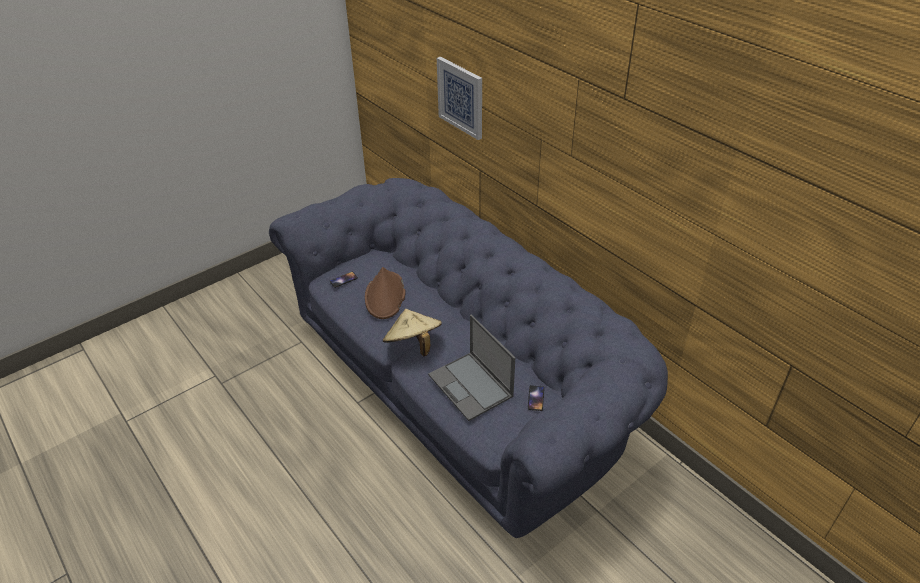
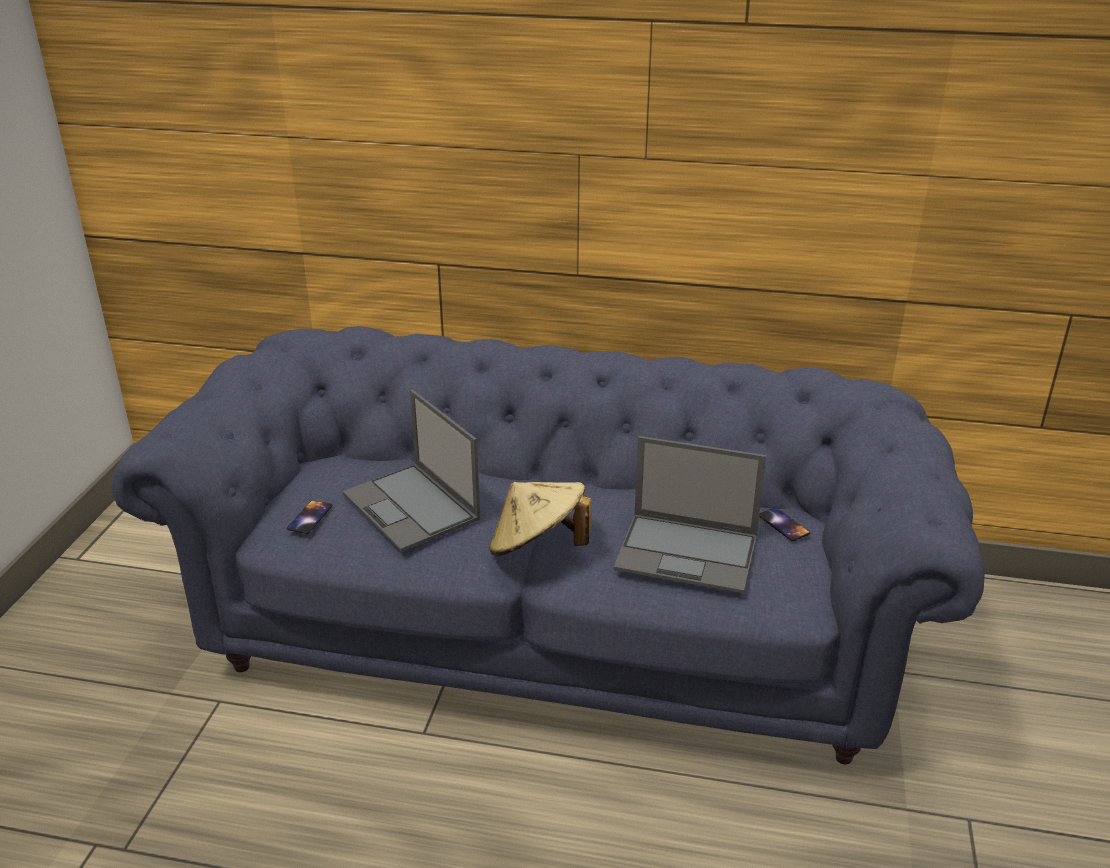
camera: 40 degrees left, 10 degrees down
brown hat [365,267,405,319] -> laptop [342,390,480,552]
picture [437,57,482,140] -> none

